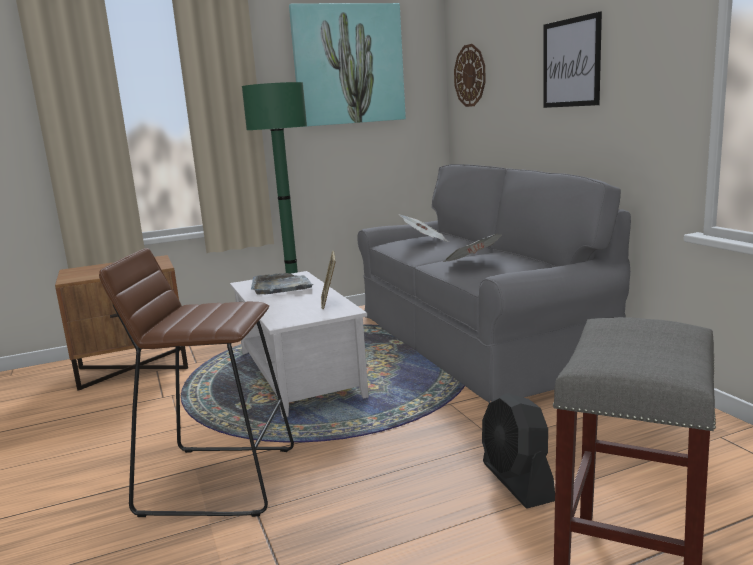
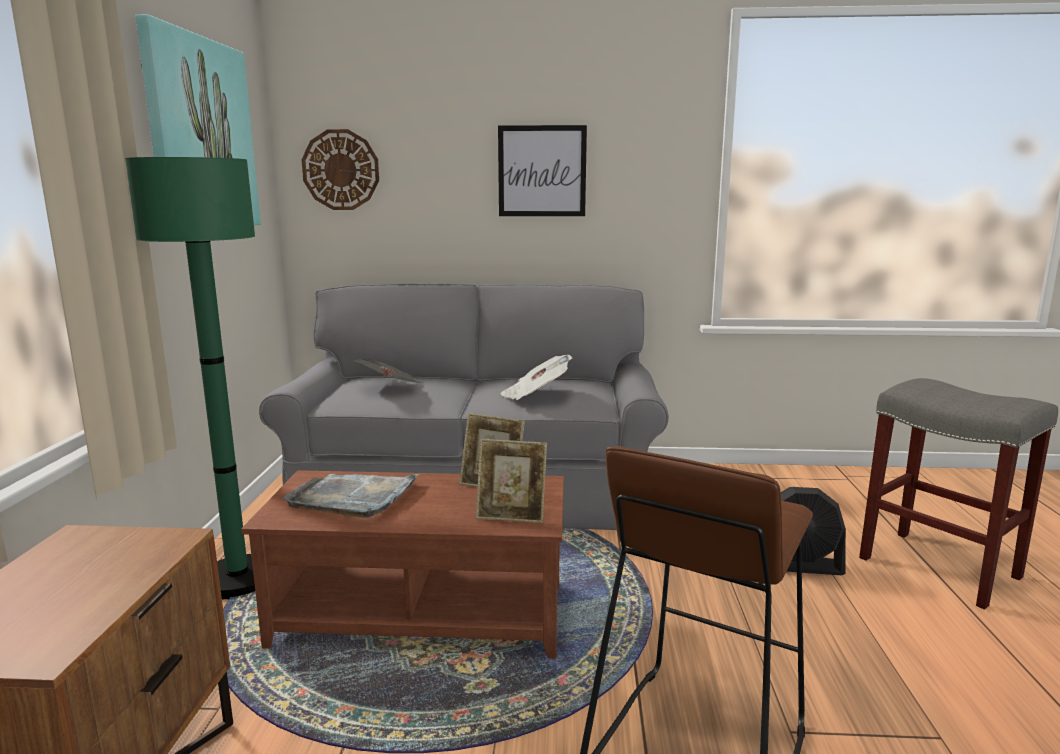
camera: 65 degrees left, 0 degrees up
white coffee table [230,271,369,418] -> brown coffee table [241,470,564,659]
none -> picture frame [476,439,547,523]

